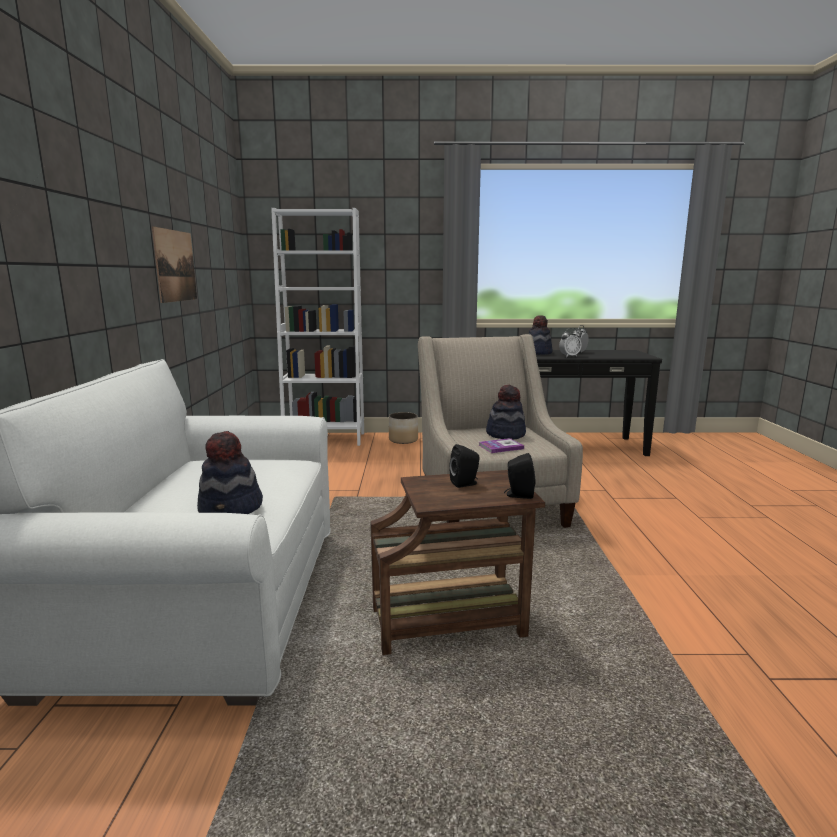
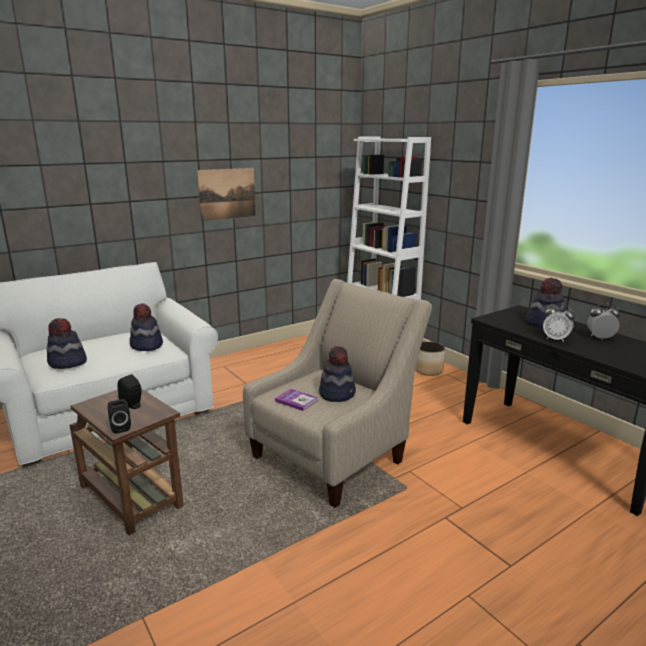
camera: 55 degrees right, 5 degrees up
none -> hat [130,303,163,351]

